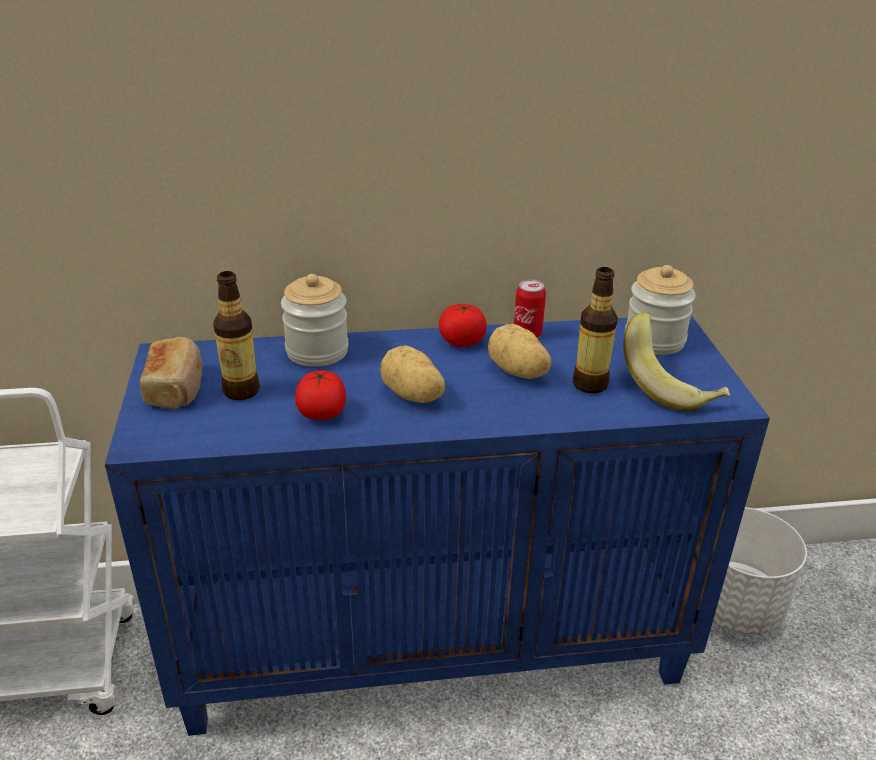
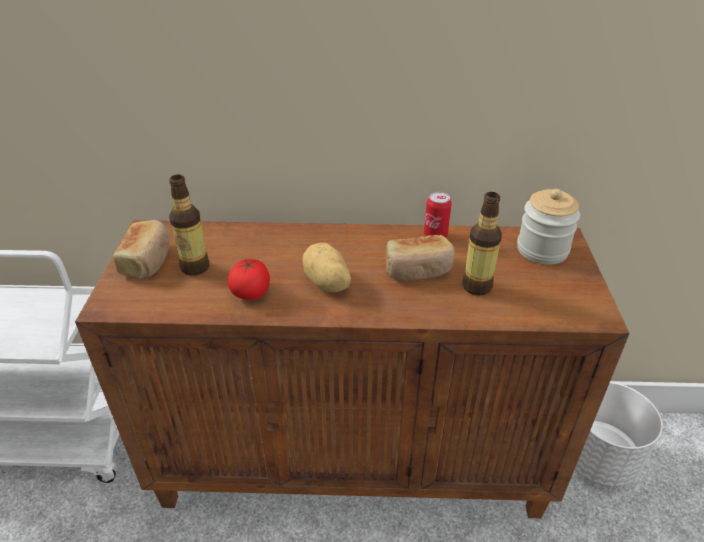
camera: 10 degrees right, 5 degrees up
blue cabinet [105,315,770,736] -> brown cabinet [75,220,630,518]
jar [281,274,348,367] -> none
tomato [439,304,487,347] -> none
potato [488,324,551,379] -> bread [386,235,455,281]
banana [623,312,730,412] -> none

